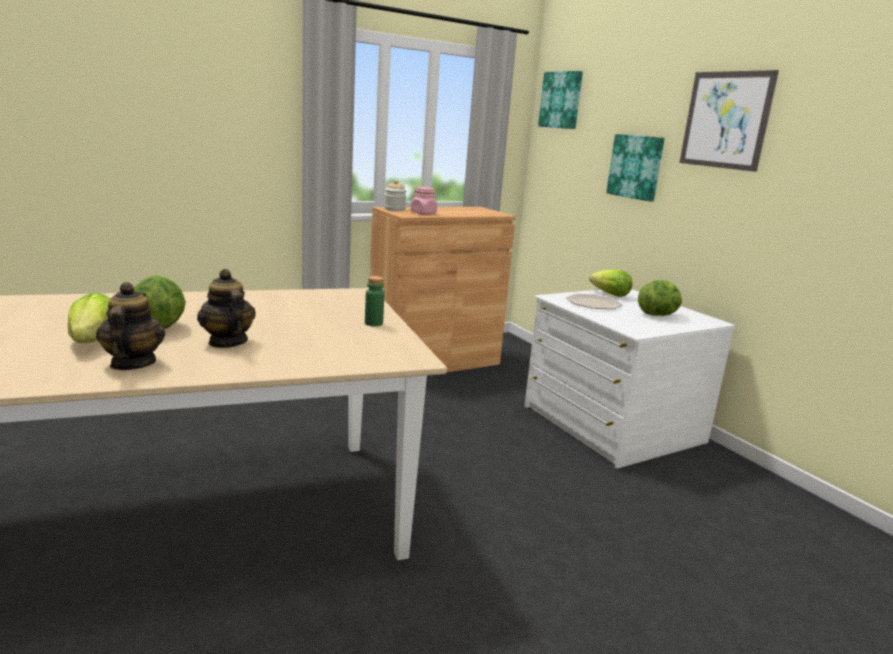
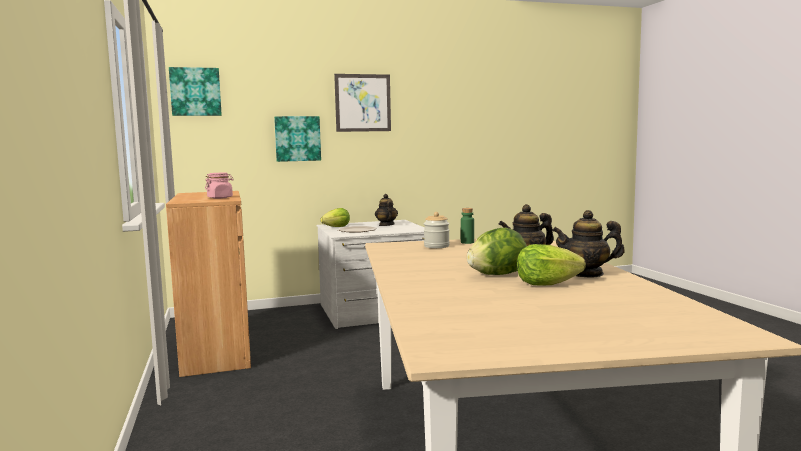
camera: 75 degrees left, 10 degrees down
jar [384,180,407,211] -> jar moved to [424,212,450,248]
lettuce [638,280,682,316] -> teapot [375,194,398,226]

